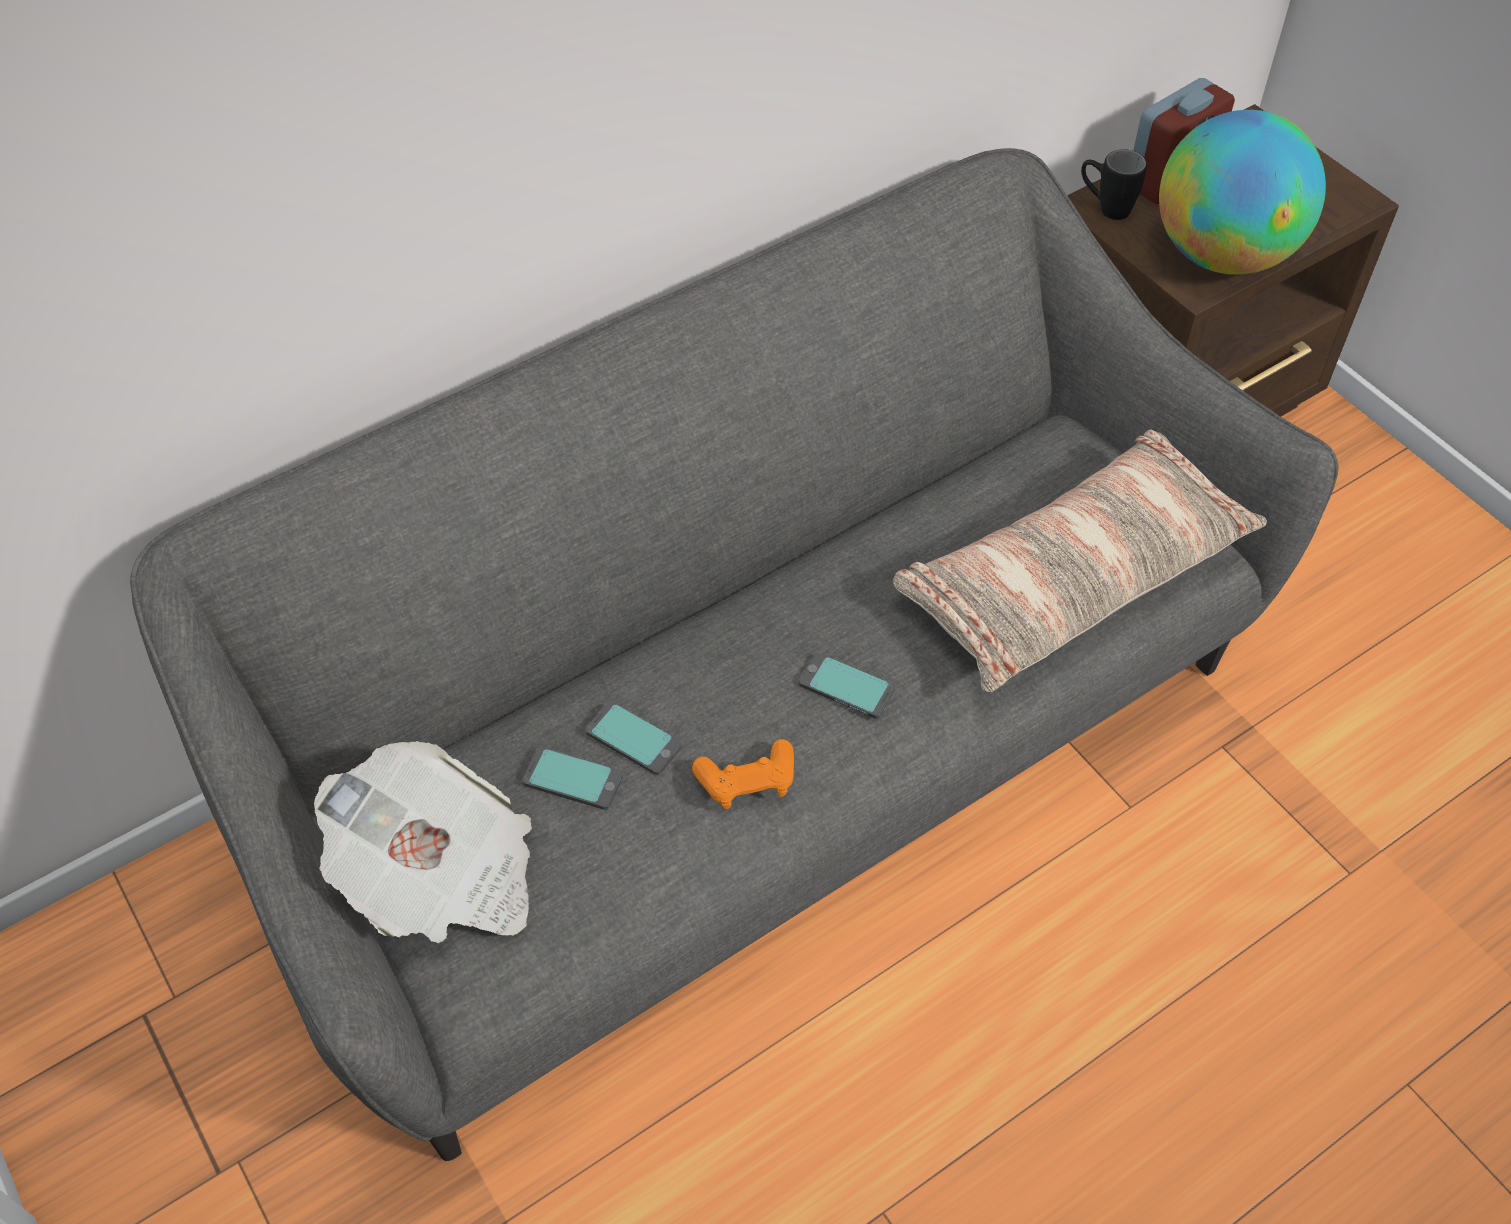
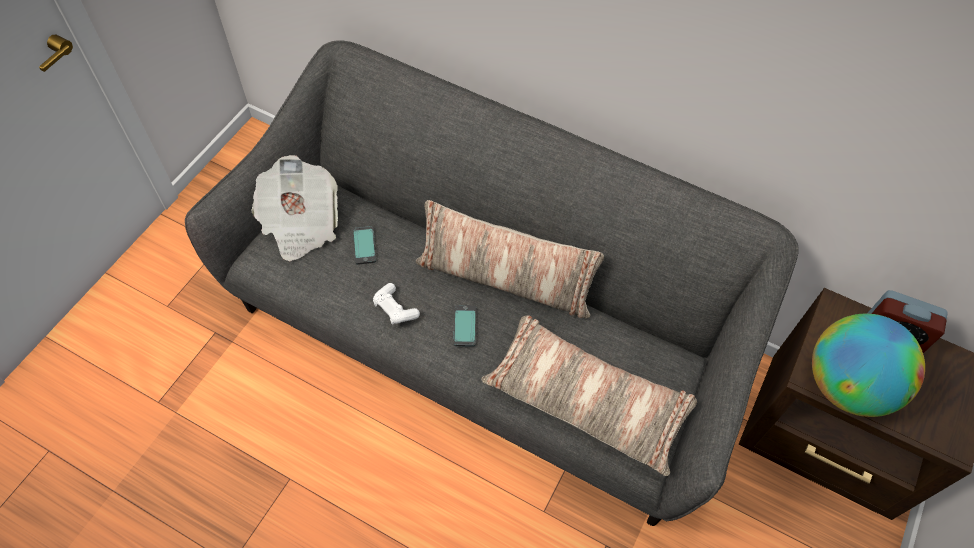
camera: 60 degrees right, 5 degrees up
phone [585,701,682,775] -> none
orange game controller [692,739,794,809] -> white game controller [373,283,420,325]
black mug [1081,149,1147,220] -> none
none -> pillow [415,200,604,319]

